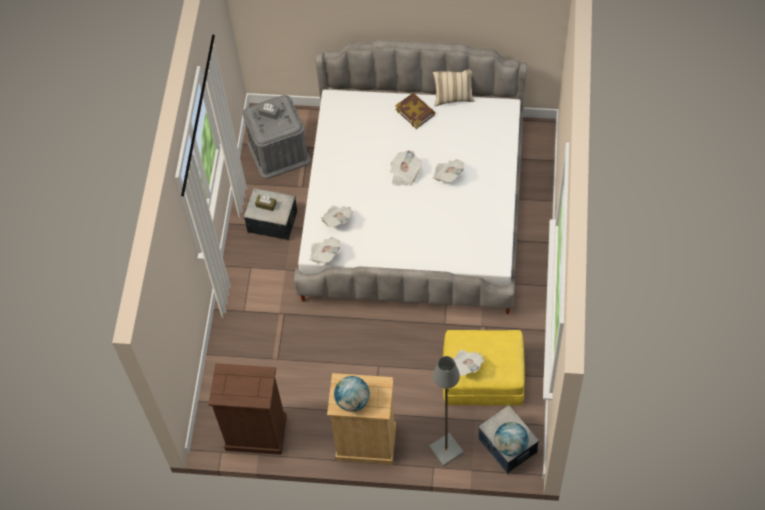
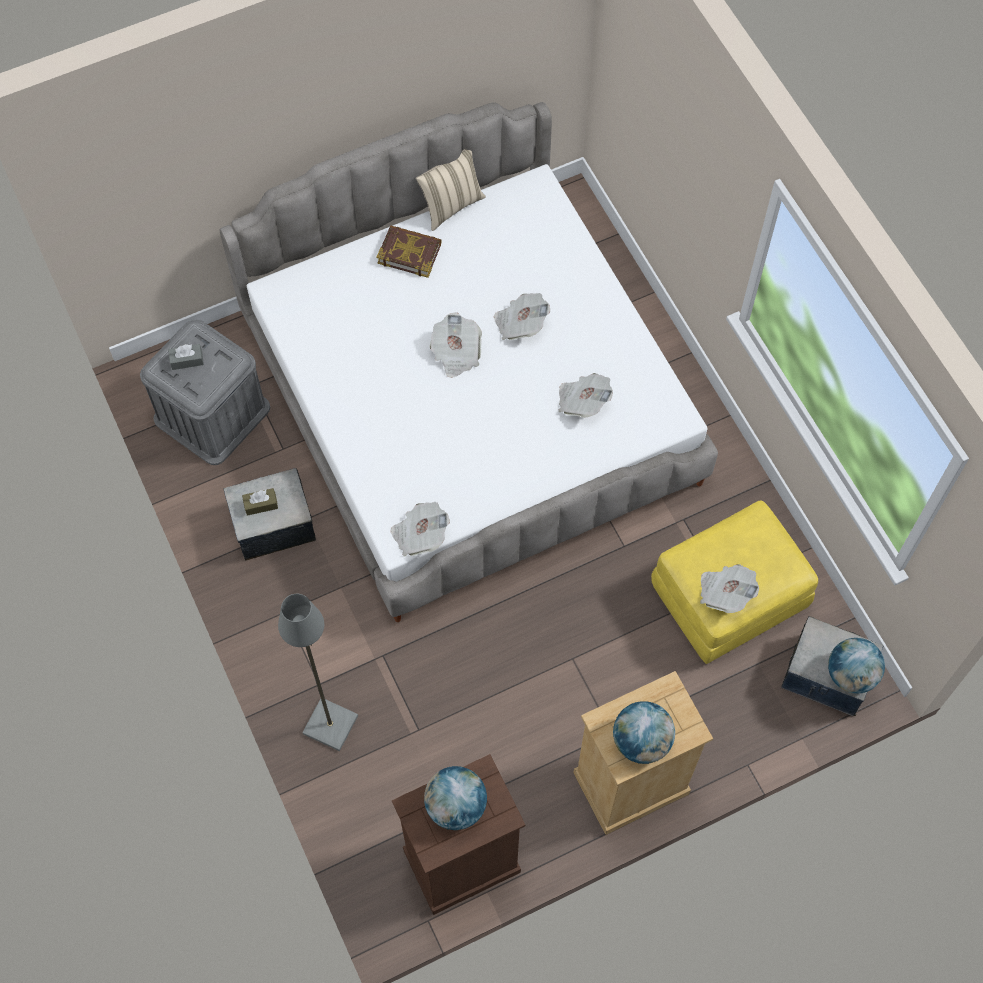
camera: 35 degrees left, 5 degrees up
newspaper [321,206,353,227] -> newspaper moved to [559,373,613,418]
grey floor lamp [429,356,464,466] -> grey floor lamp moved to [278,594,358,751]
none -> globe [424,766,487,830]

